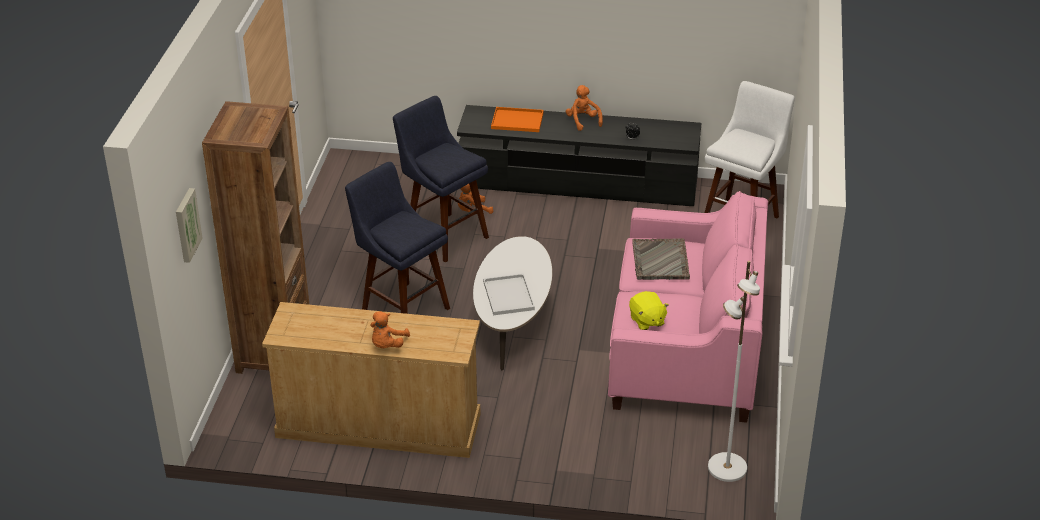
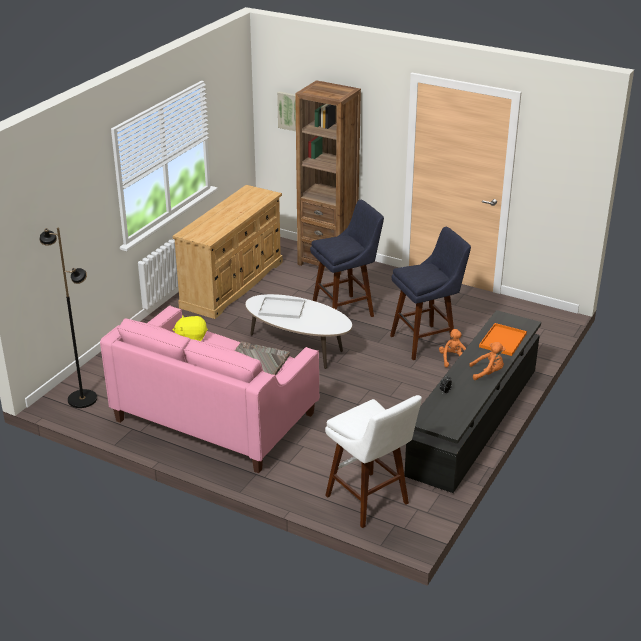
camera: 110 degrees right, 5 degrees down
orange plush toy [370,311,410,348] -> none
white floor lamp [708,261,760,482] -> black floor lamp [40,228,97,408]

